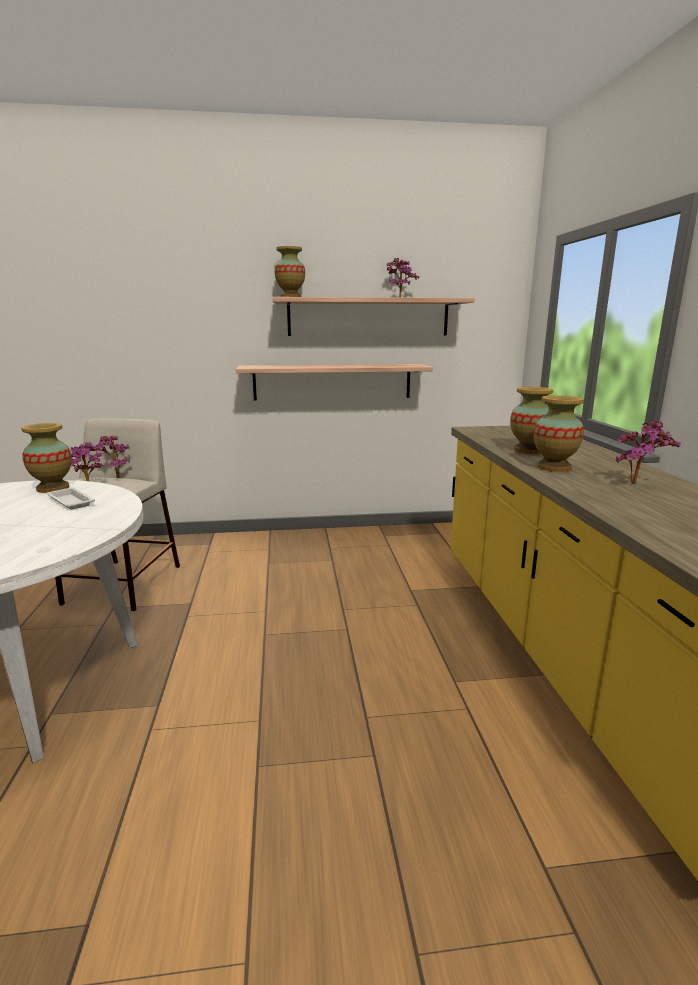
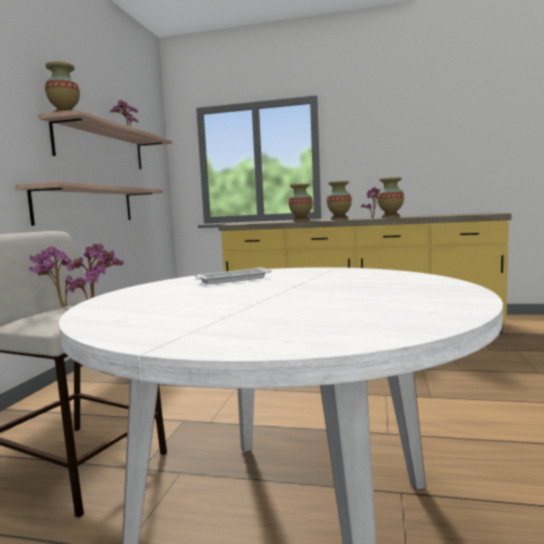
camera: 70 degrees left, 10 degrees down
vase [21,423,72,493] -> vase moved to [377,177,404,218]

